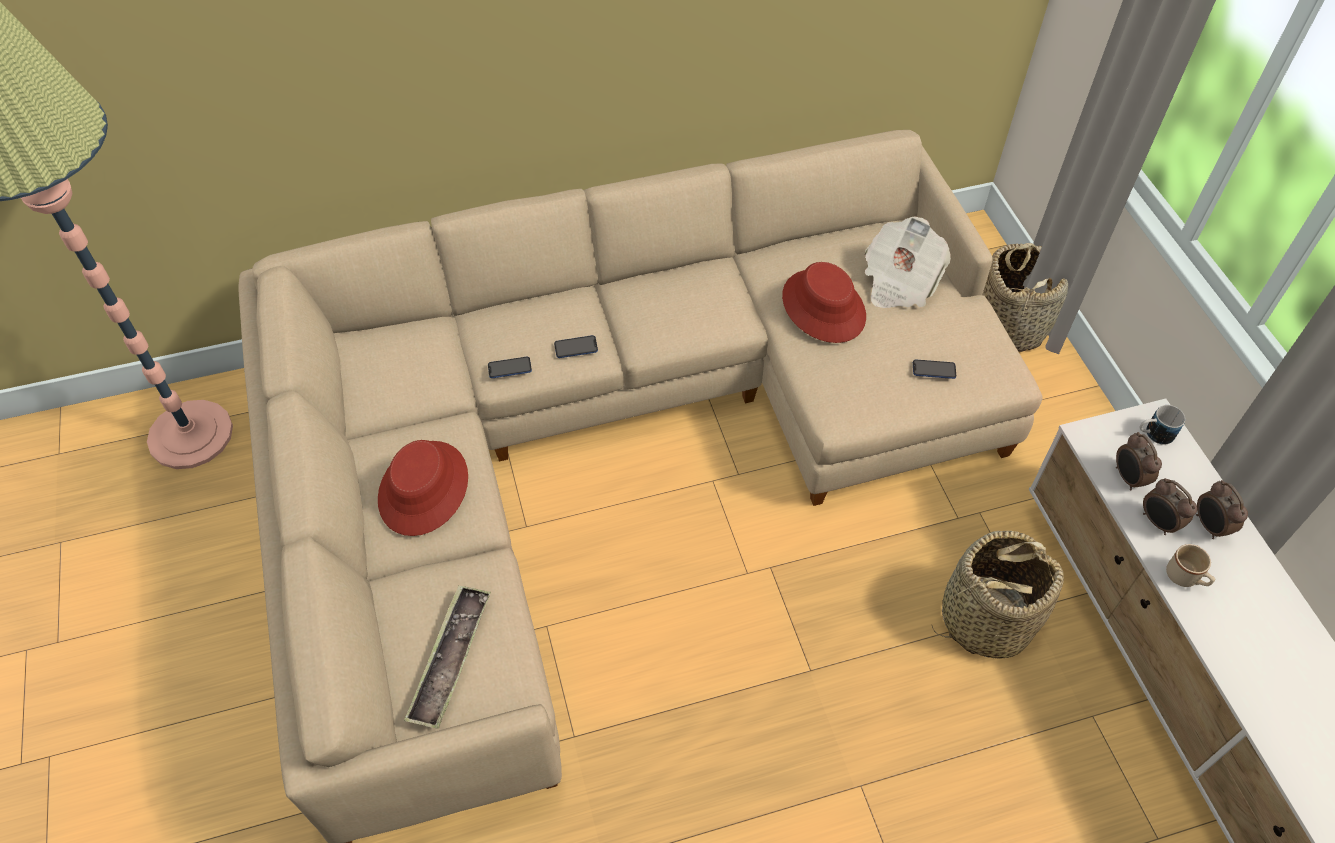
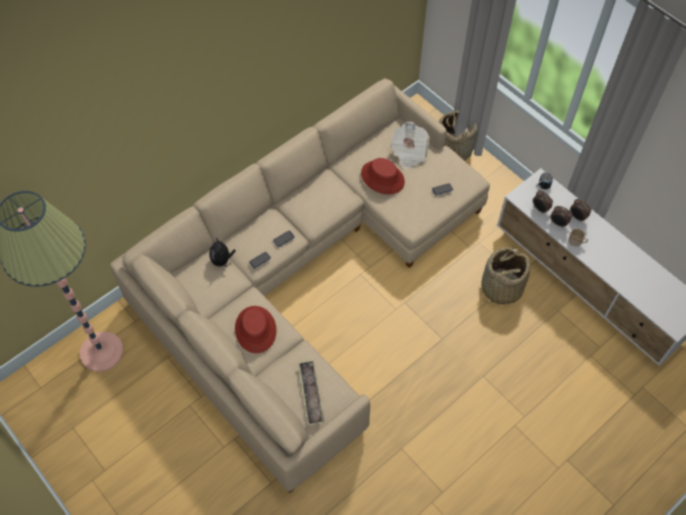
camera: 25 degrees left, 5 degrees up
none -> plush toy [209,238,236,268]

